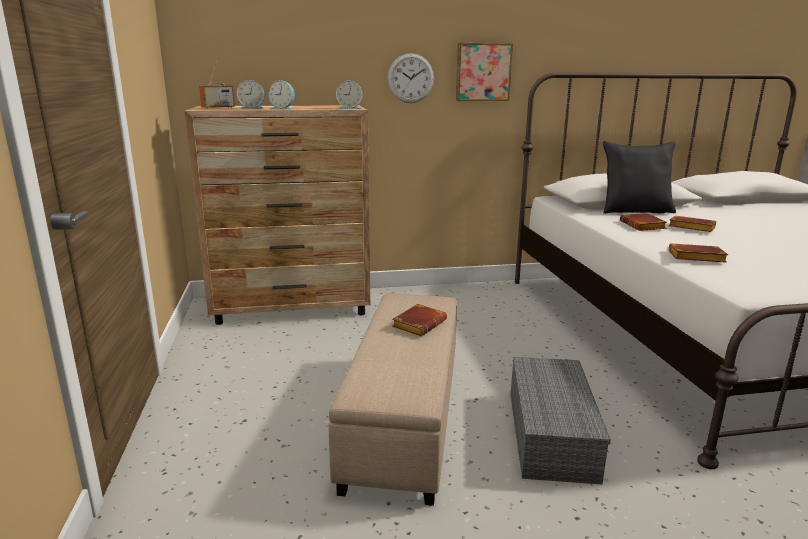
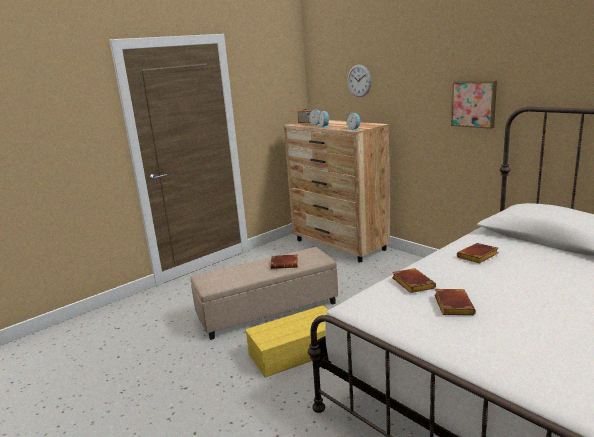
camera: 60 degrees right, 0 degrees up
wall clock [387,53,434,103] -> wall clock moved to [347,64,372,97]
grey storage box [511,357,611,484] -> yellow storage box [245,305,328,378]
black pillow [603,141,676,214] -> none
brown book [669,216,716,232] -> brown book moved to [434,289,476,315]

